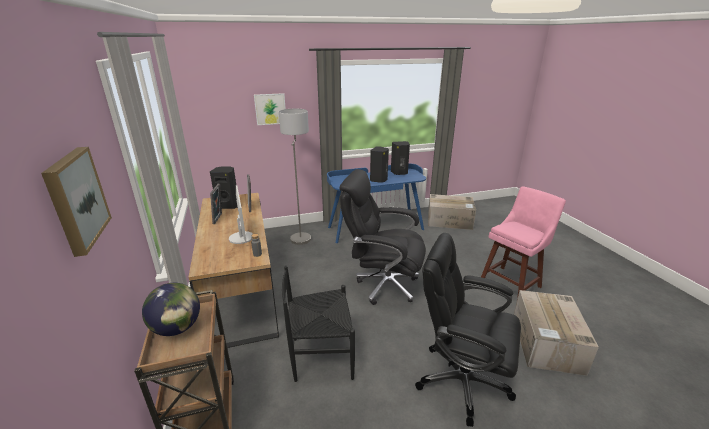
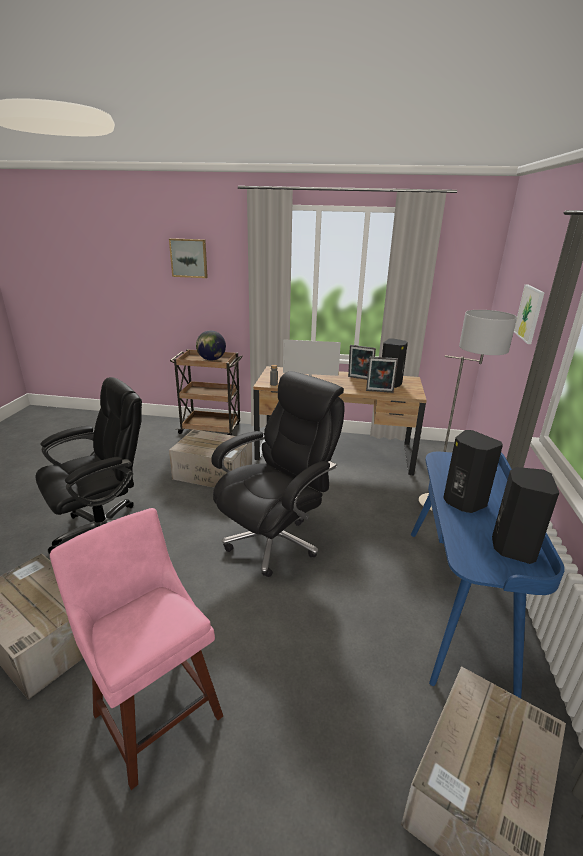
camera: 115 degrees right, 0 degrees up
black chair [282,266,355,382] -> cardboard box [169,429,252,488]
pink chair [481,186,566,299] -> pink chair turned 150 degrees clockwise [50,508,223,790]

